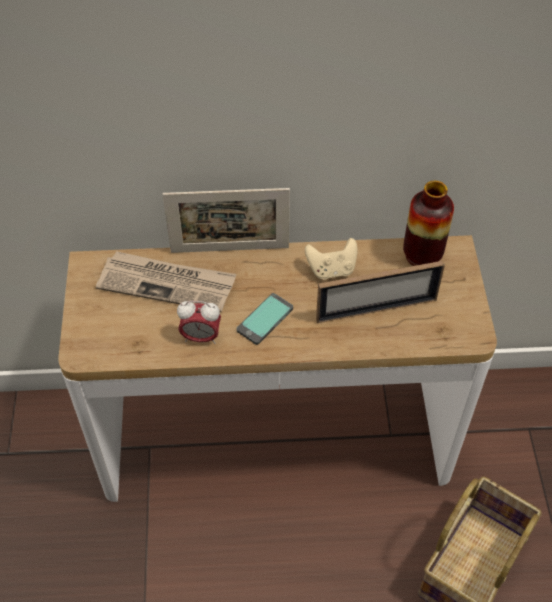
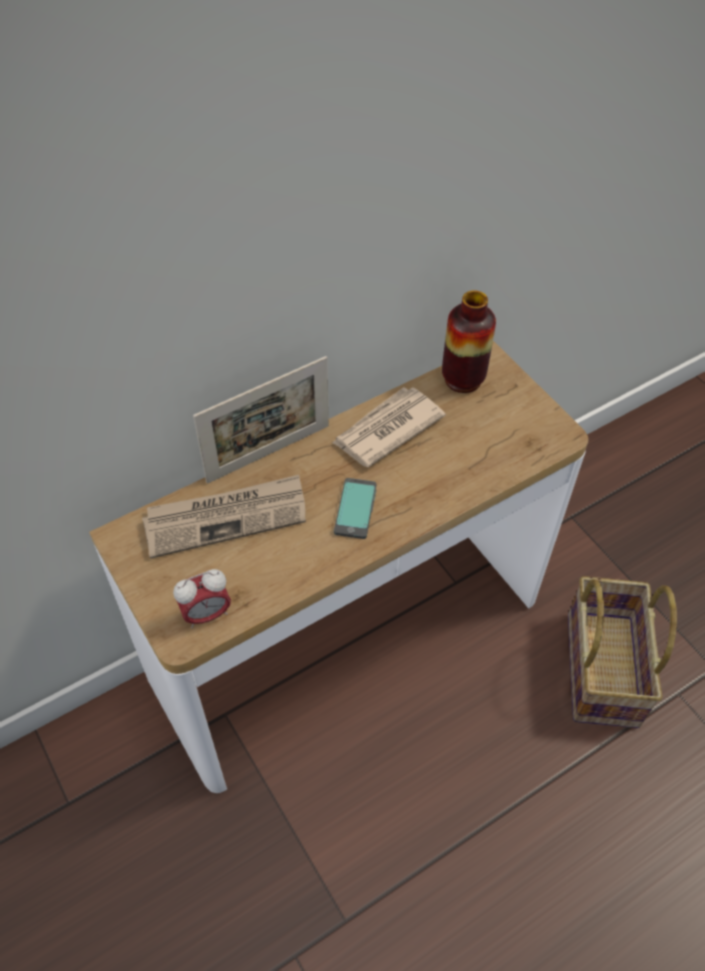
camera: 30 degrees left, 0 degrees up
alarm clock [177,301,221,344] -> alarm clock moved to [173,569,231,628]
beige game controller [305,238,358,279] -> newspaper [332,387,446,467]
picture frame [316,261,445,323] -> none

